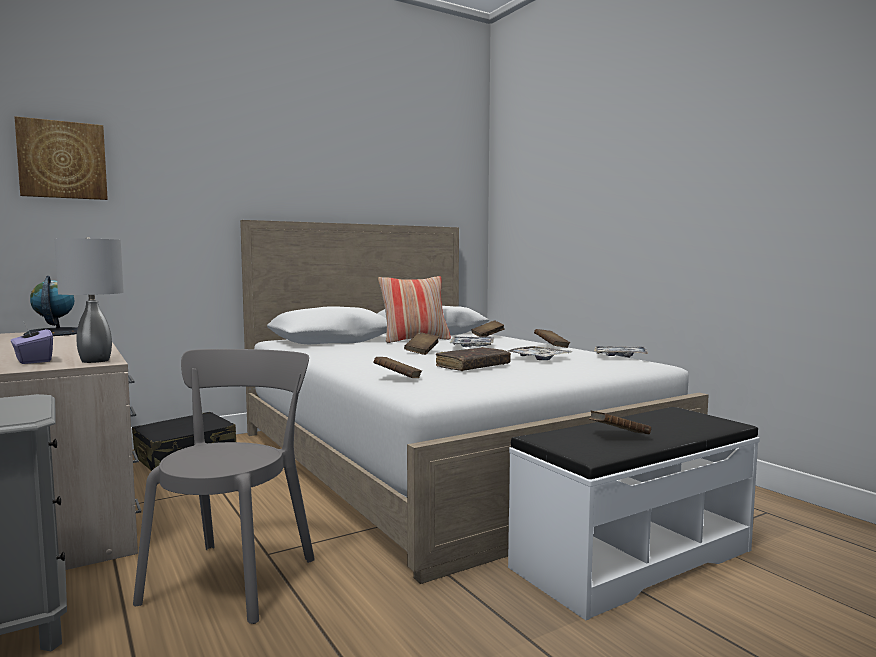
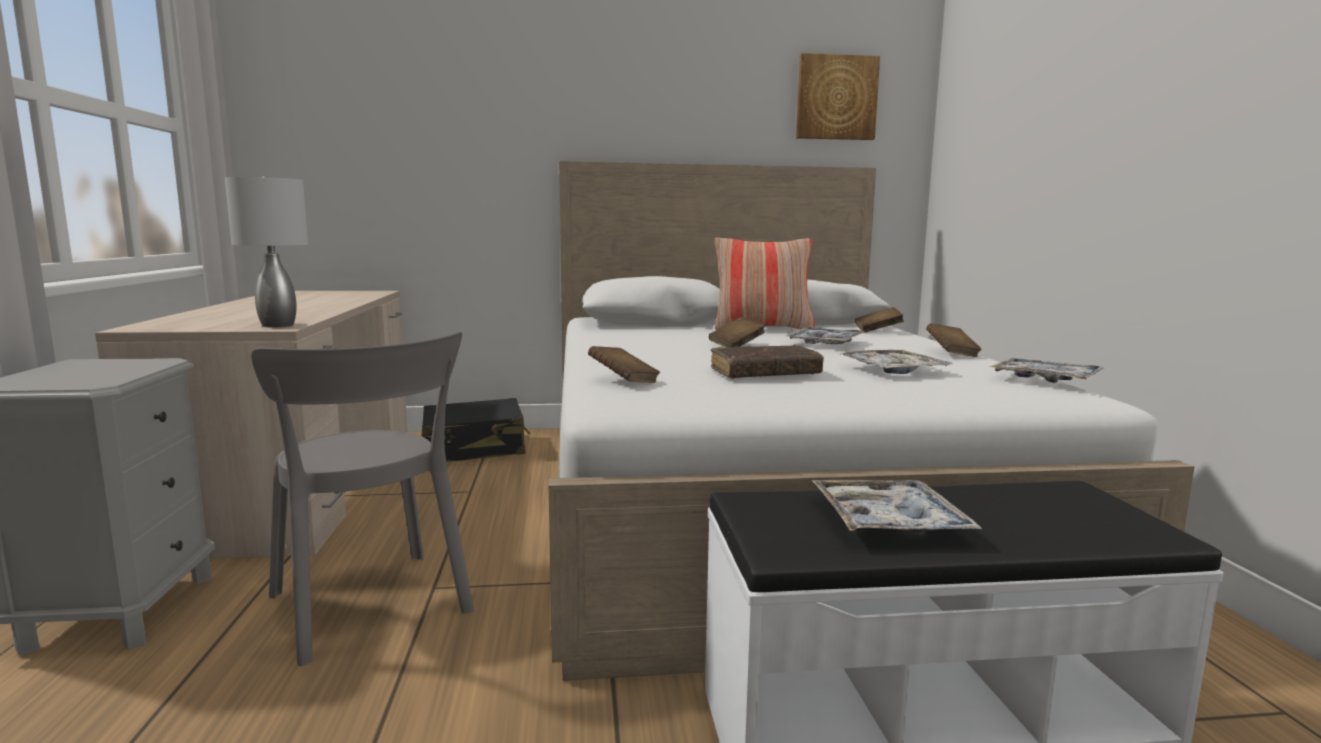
camera: 25 degrees right, 5 degrees up
purple tissue box [11,322,53,364] -> none
picture [14,116,108,200] -> picture moved to [796,53,880,140]
globe [24,276,78,336] -> none
grey chair [133,349,315,624] -> grey chair turned 105 degrees clockwise [251,332,474,666]
brown book [589,411,651,434] -> tray [812,480,982,531]

